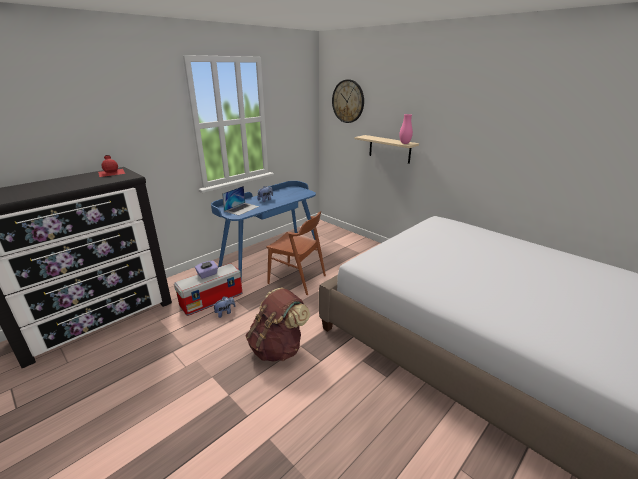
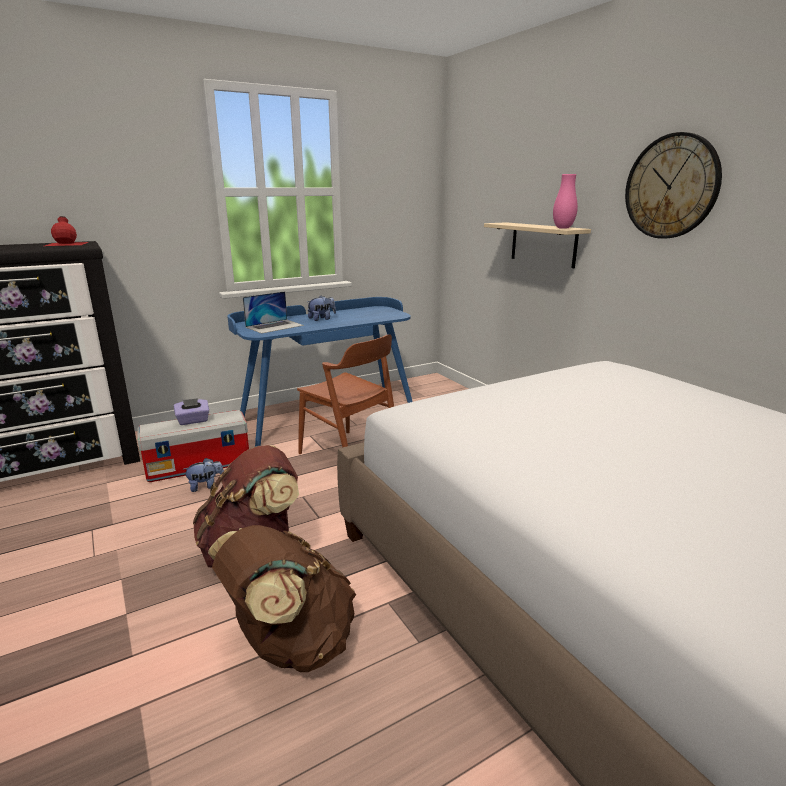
camera: 15 degrees right, 5 degrees down
wall clock [332,79,364,123] -> wall clock moved to [625,132,722,239]
none -> brown backpack [208,525,356,672]

